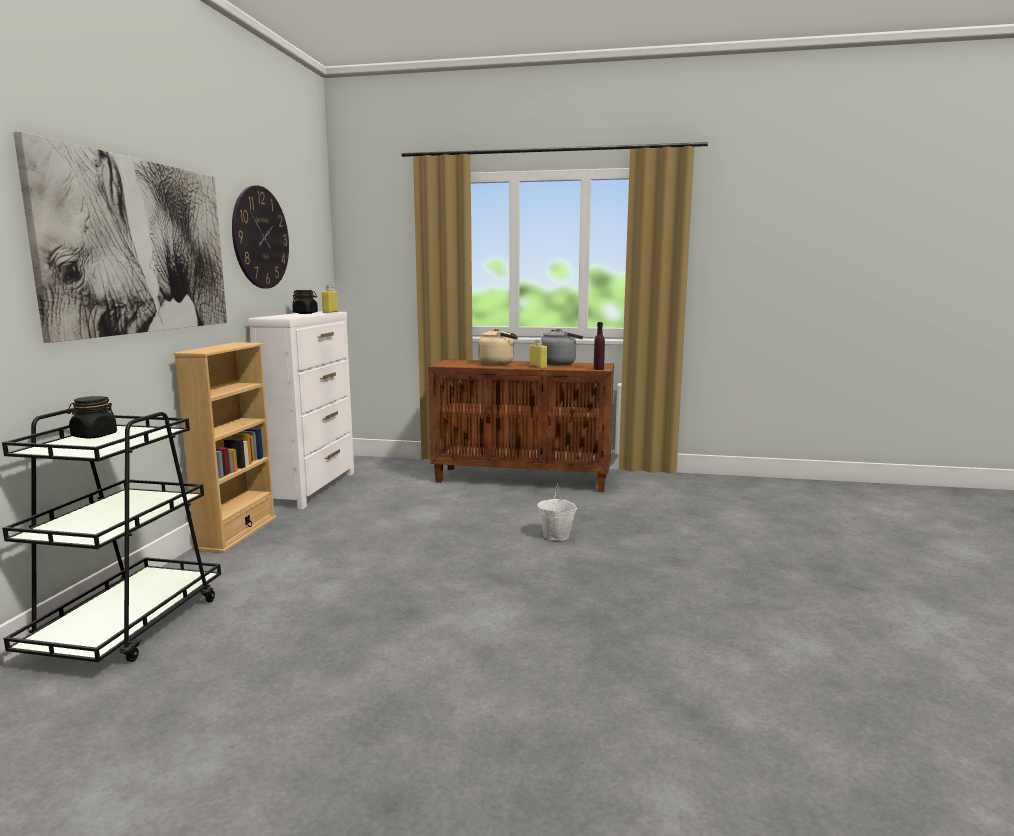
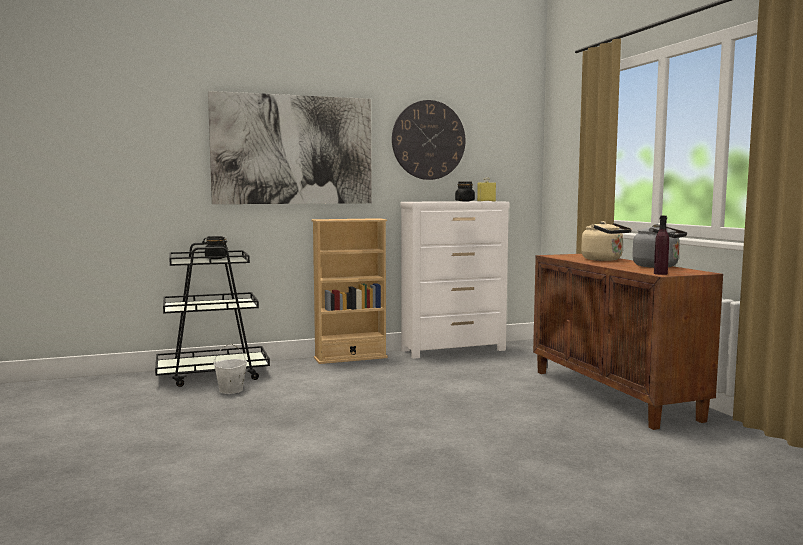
camera: 60 degrees right, 5 degrees down
yellow bottle [530,339,547,368] -> none
white bucket [538,484,577,541] -> white bucket moved to [214,344,247,394]

